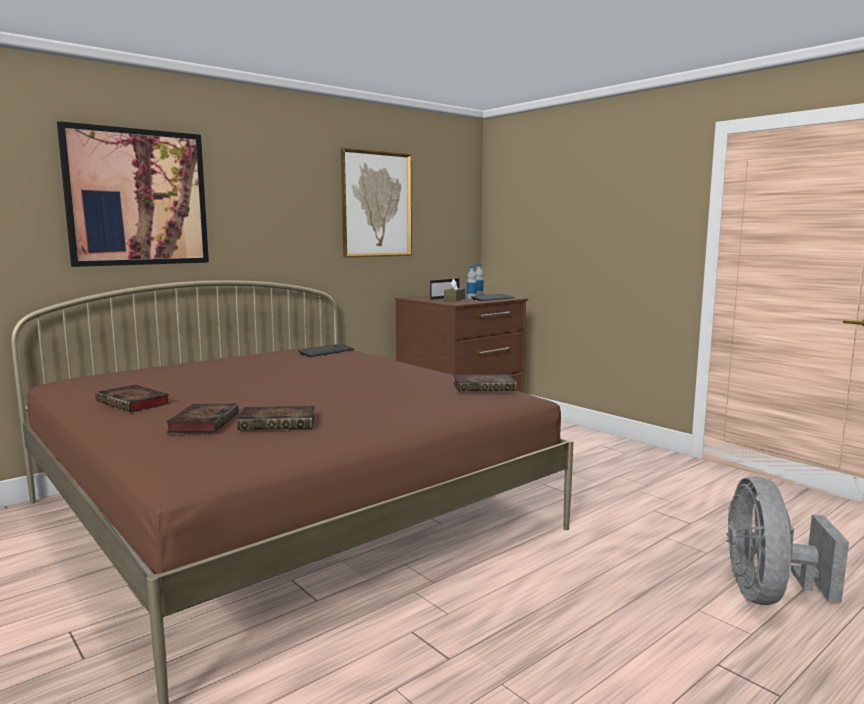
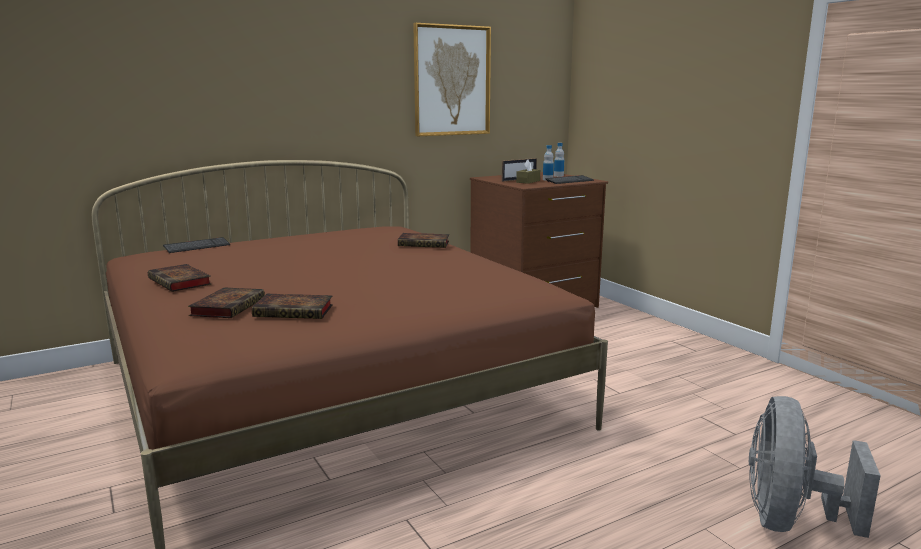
camera: 10 degrees right, 5 degrees up
picture [57,121,209,267] -> none
keyboard [298,344,354,357] -> keyboard moved to [163,237,230,253]
book [453,374,517,391] -> book moved to [398,233,449,248]

